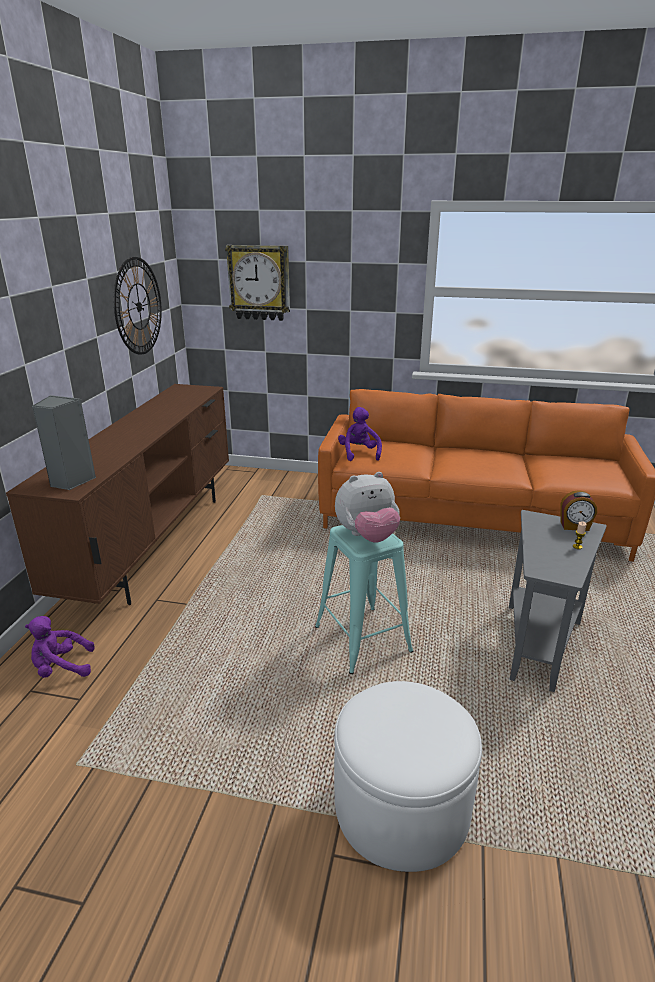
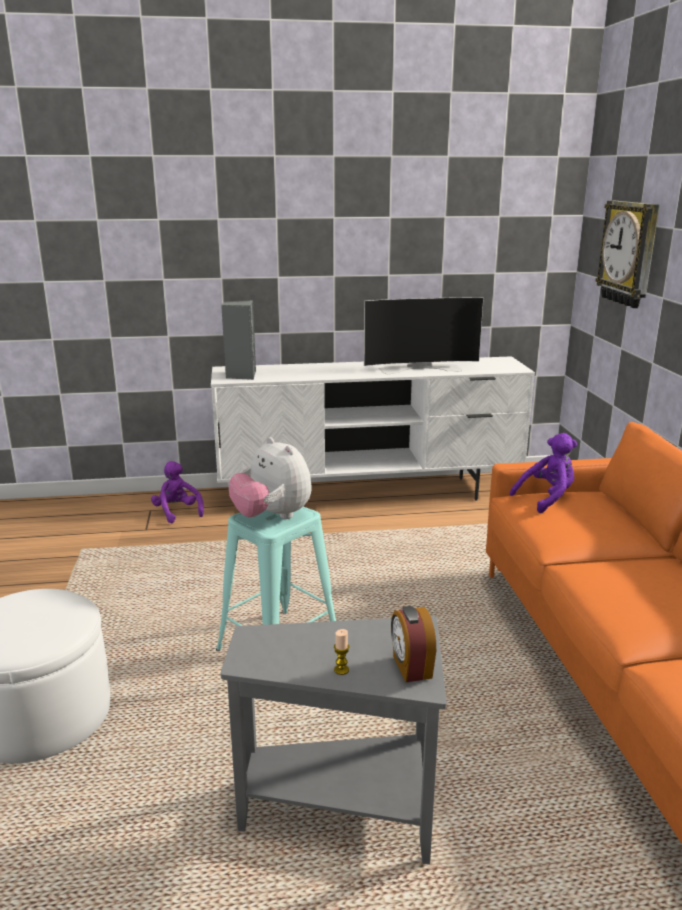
camera: 70 degrees right, 5 degrees down
brown tv stand [6,384,229,605] -> white tv stand [211,356,535,501]
wall clock [114,257,162,355] -> none
none -> television [364,297,484,375]

